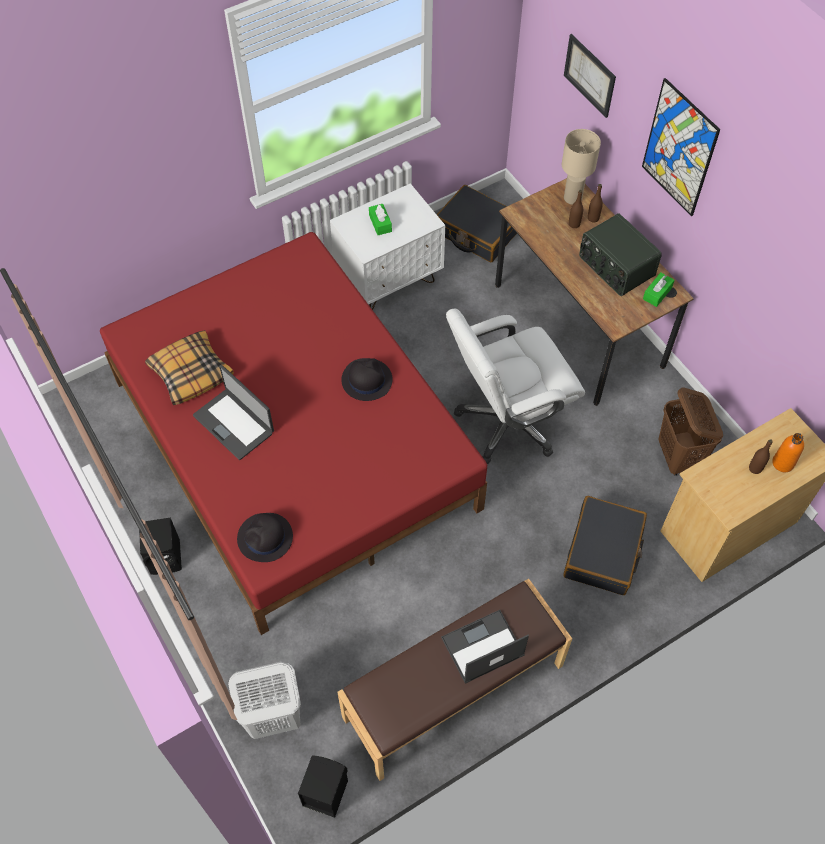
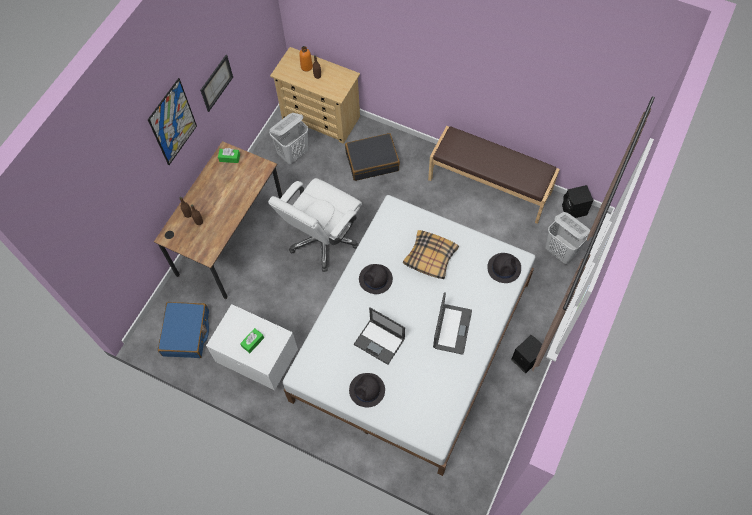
camera: 120 degrees left, 5 degrees up
red bed [100,232,487,635] -> white bed [283,195,535,476]
pillow [145,330,234,405] -> pillow moved to [403,230,459,279]
black suitcase [437,185,517,262] -> blue suitcase [158,302,209,358]
laptop [441,610,529,684] -> laptop moved to [354,307,405,365]
white office chair [446,309,585,464] -> white office chair turned 90 degrees clockwise [268,178,362,272]
beige table lamp [562,129,601,205] -> none
picture [564,34,616,118] -> picture moved to [200,55,233,112]
radio [579,213,662,296] -> none
brown laundry basket [658,387,723,476] -> white laundry basket [269,113,308,164]
none -> black hat [349,373,385,407]

